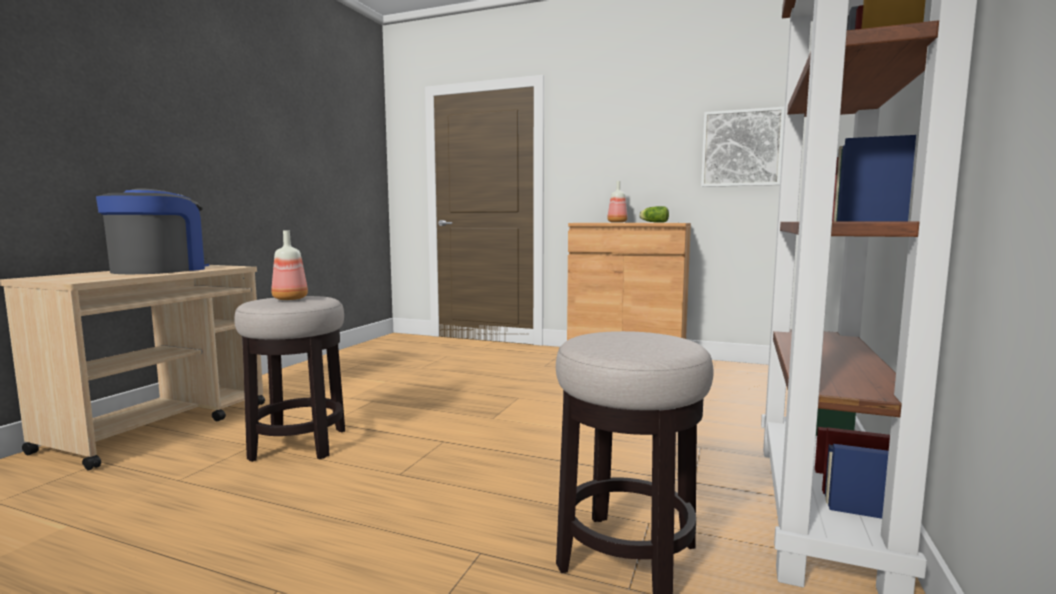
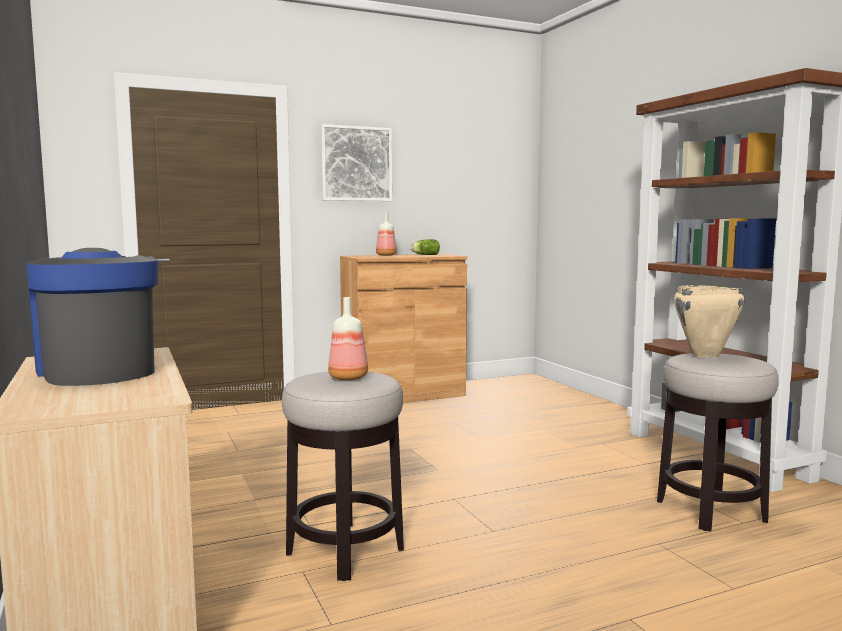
camera: 45 degrees left, 0 degrees up
picture [701,107,785,187] -> picture moved to [320,124,392,201]
none -> beige cooking pot [674,285,745,358]

